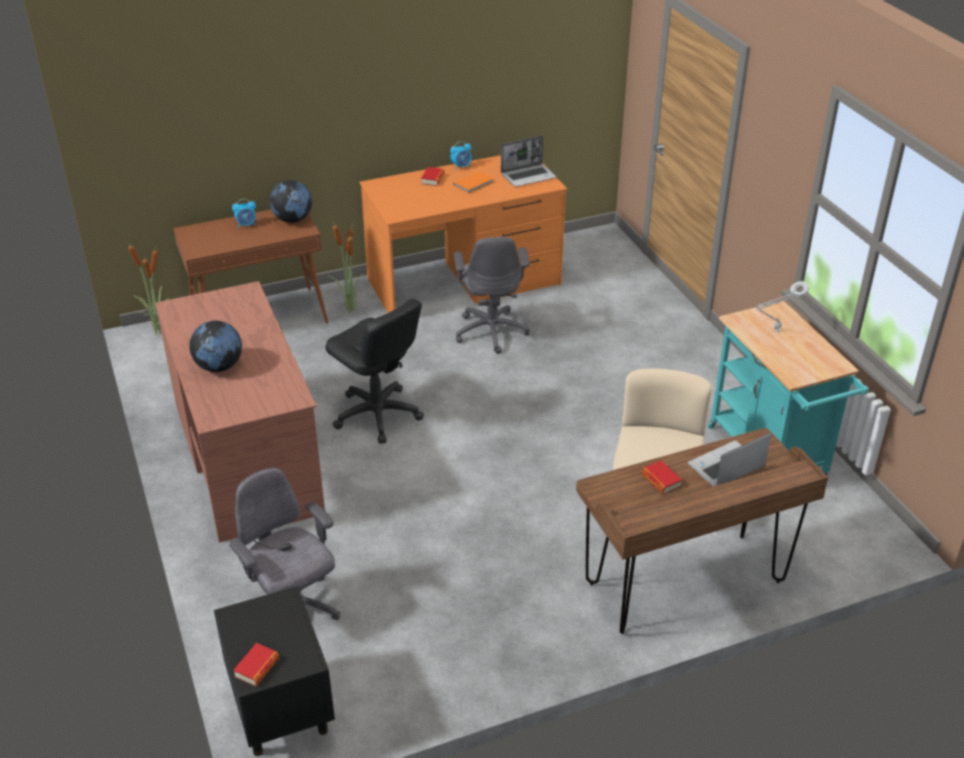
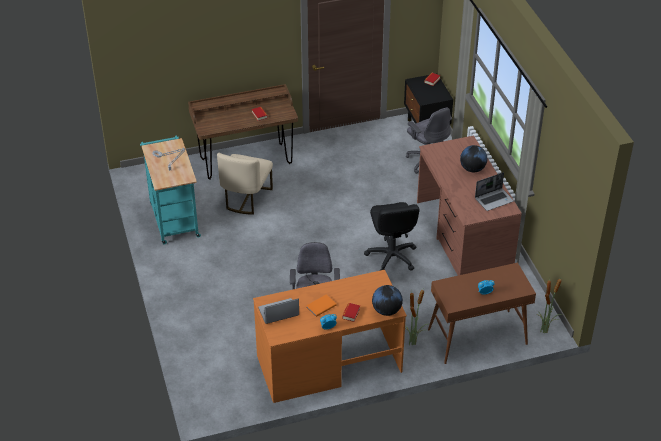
camera: 175 degrees left, 5 degrees up
globe [270,180,312,223] -> globe moved to [372,285,403,316]
black office chair [326,299,424,444] -> black office chair turned 150 degrees counterclockwise [364,202,420,271]
laptop [688,433,771,486] -> laptop moved to [475,172,514,211]

